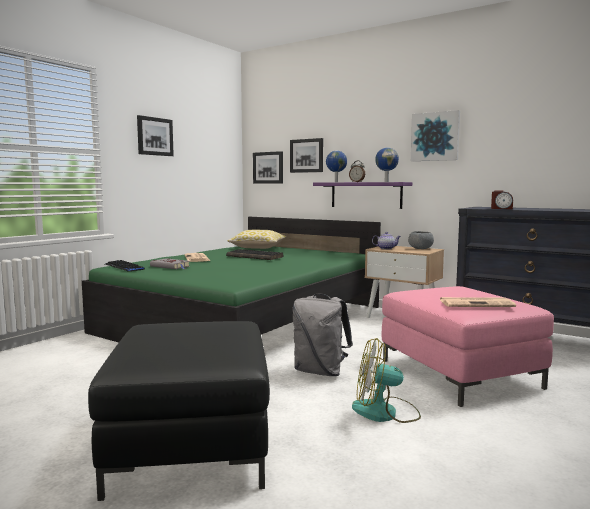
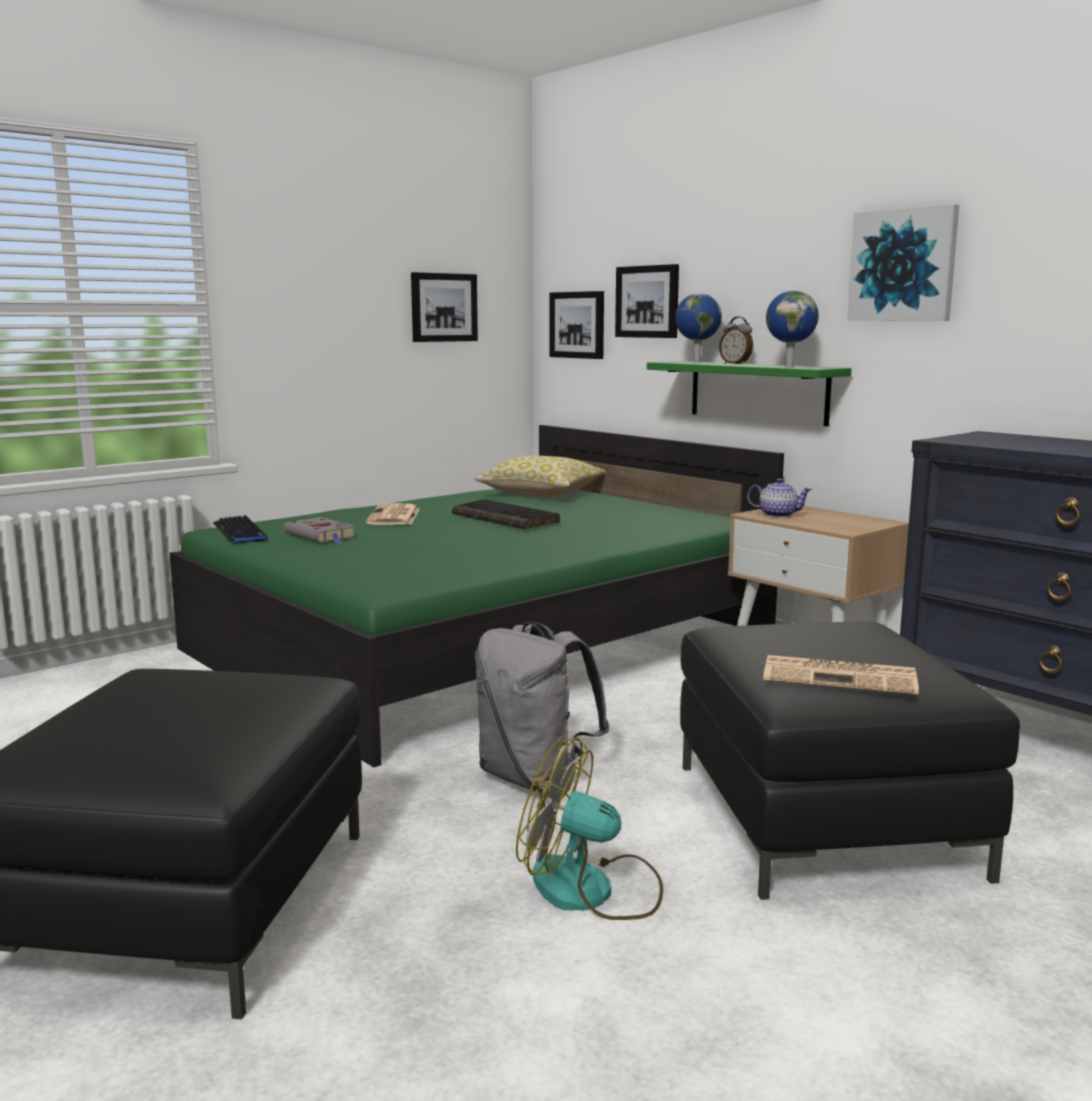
camera: 15 degrees right, 5 degrees up
picture [137,115,174,156] -> picture moved to [411,272,478,342]
purple shelf [313,182,412,209] -> green shelf [647,361,851,427]
pink ottoman [382,286,554,407] -> black ottoman [680,622,1020,900]
grey bowl [408,231,434,249] -> none
alarm clock [491,191,513,209] -> none

